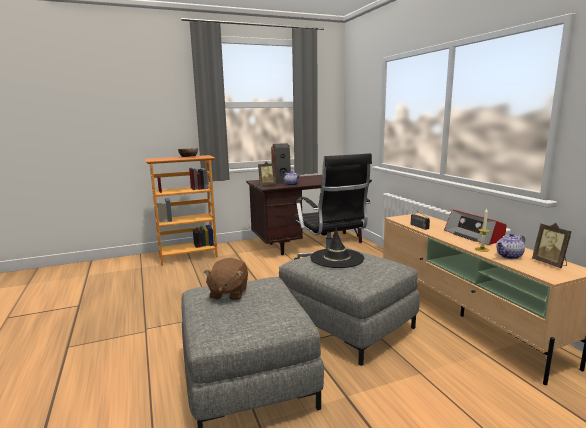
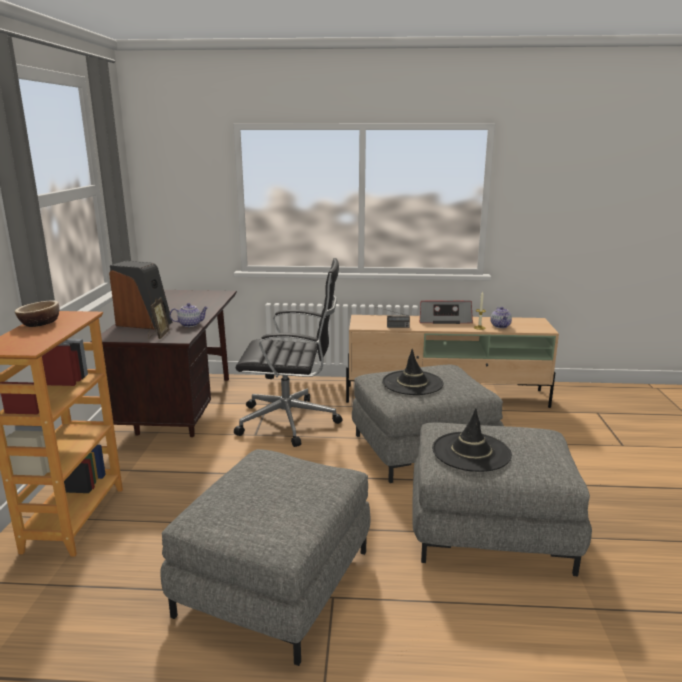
camera: 65 degrees left, 5 degrees up
brown plush toy [203,258,248,301] -> black hat [432,408,512,472]
picture frame [532,223,572,268] -> none
none -> grey ottoman [160,449,370,666]

